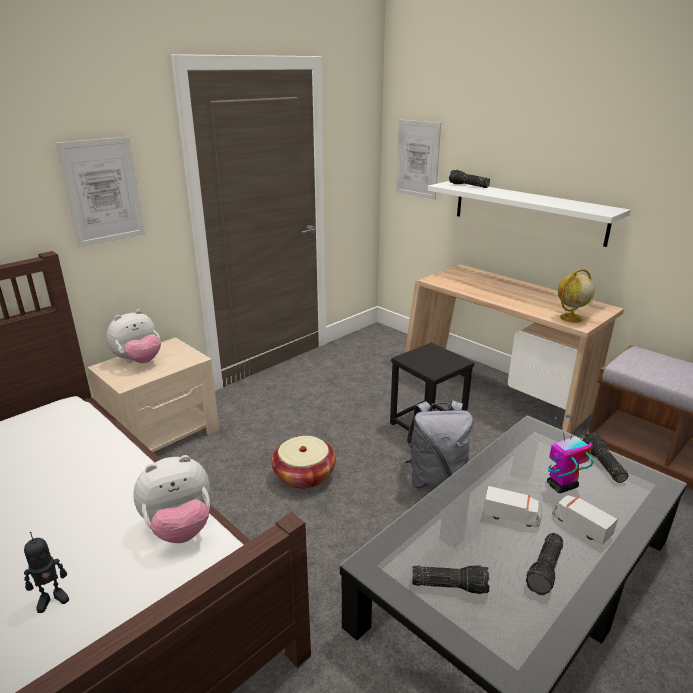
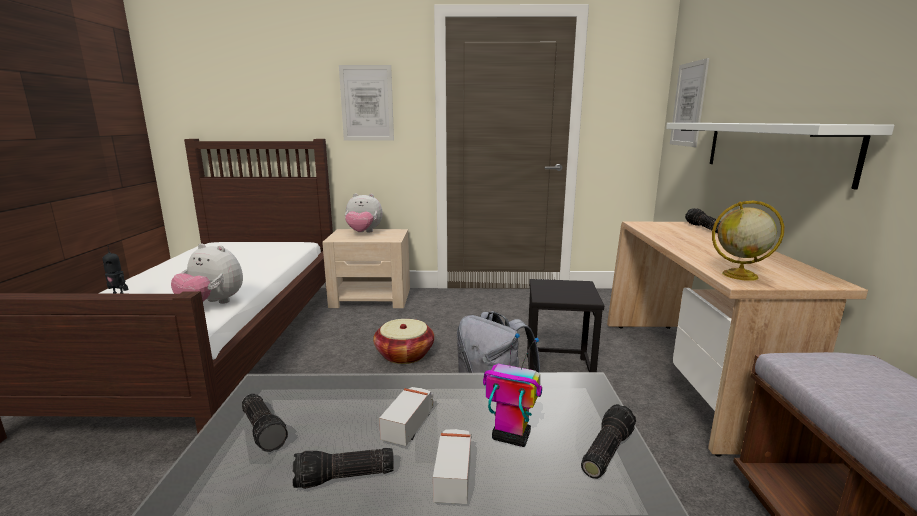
camera: 45 degrees right, 10 degrees down
flashlight [449,170,490,188] -> flashlight moved to [685,208,721,233]
toy truck [483,486,542,527] -> toy truck turned 135 degrees counterclockwise [379,387,433,446]

